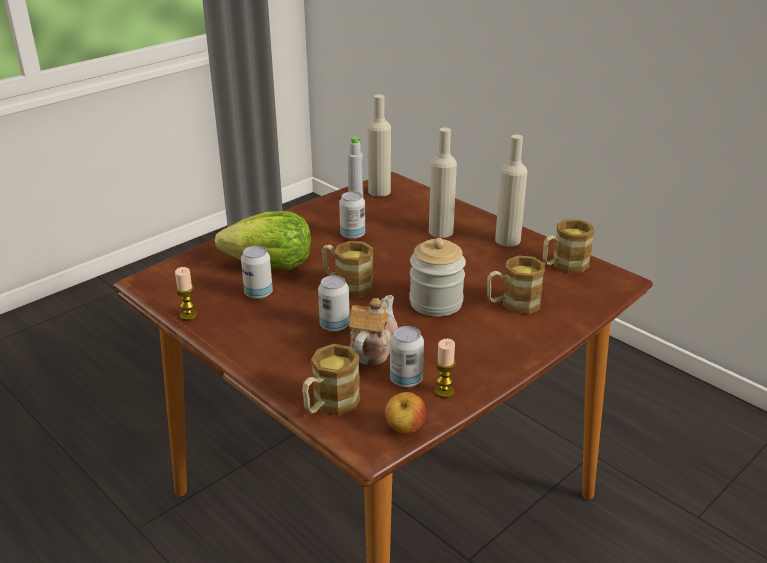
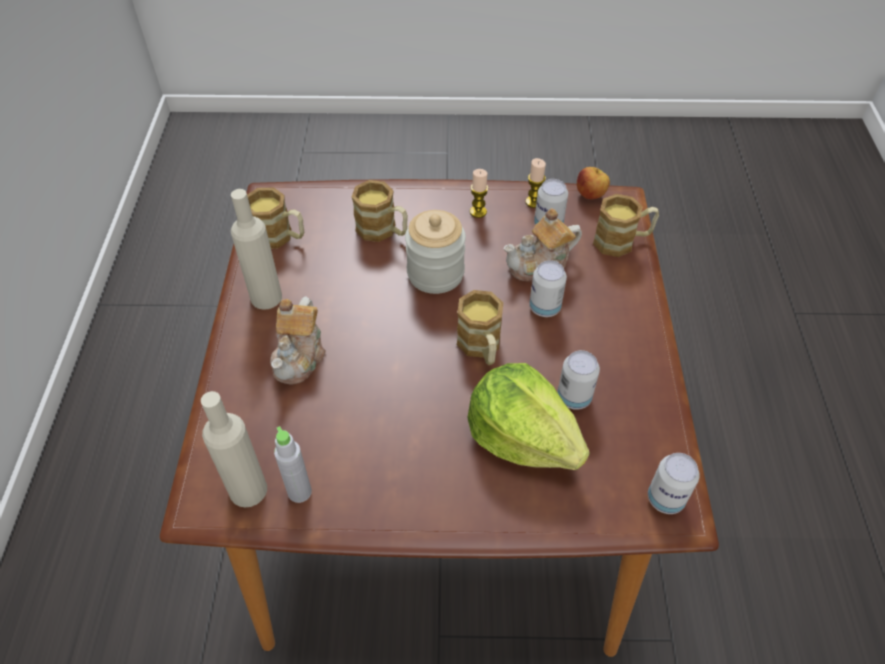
camera: 135 degrees left, 20 degrees up
candle [175,267,198,320] -> candle moved to [470,169,488,218]
can [339,191,365,240] -> can moved to [648,453,700,514]
beige bottle [429,128,457,238] -> teapot [270,297,326,385]

